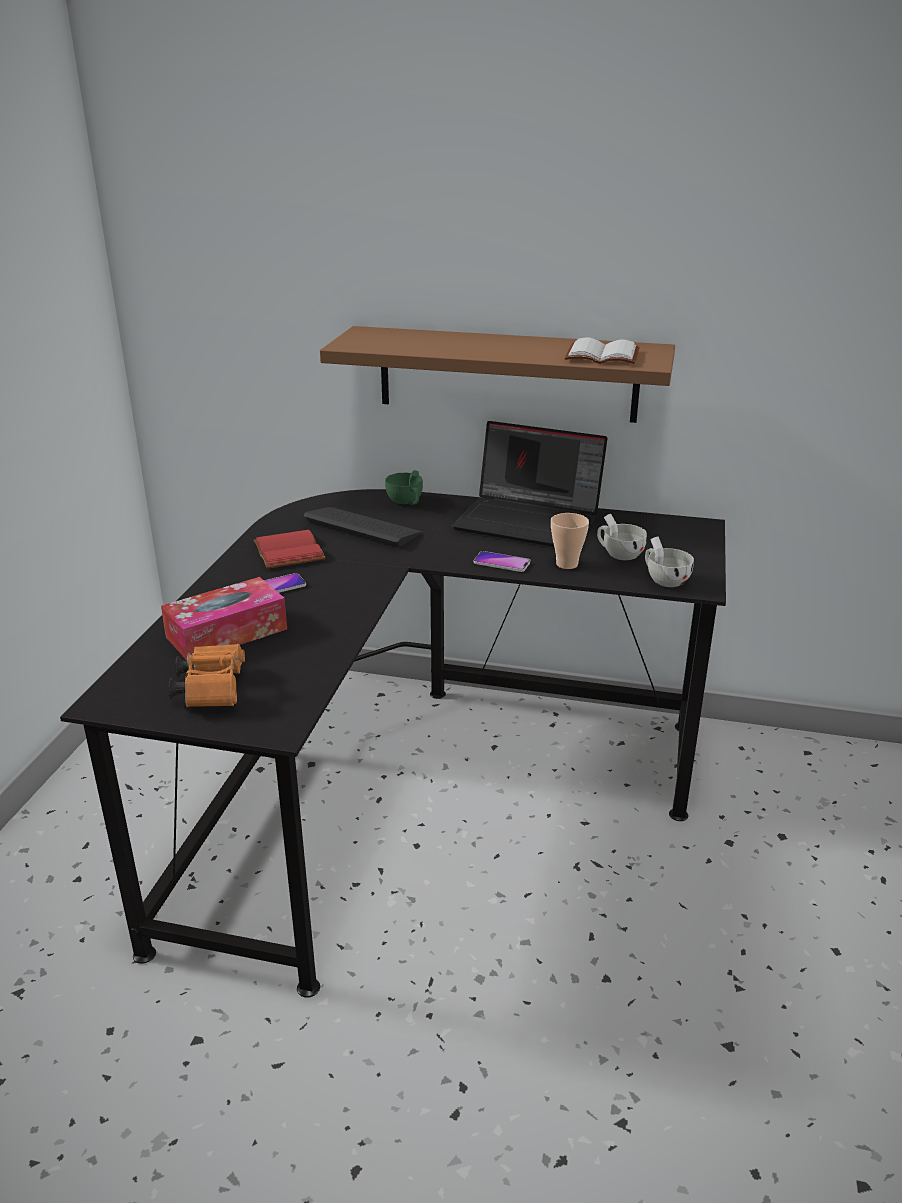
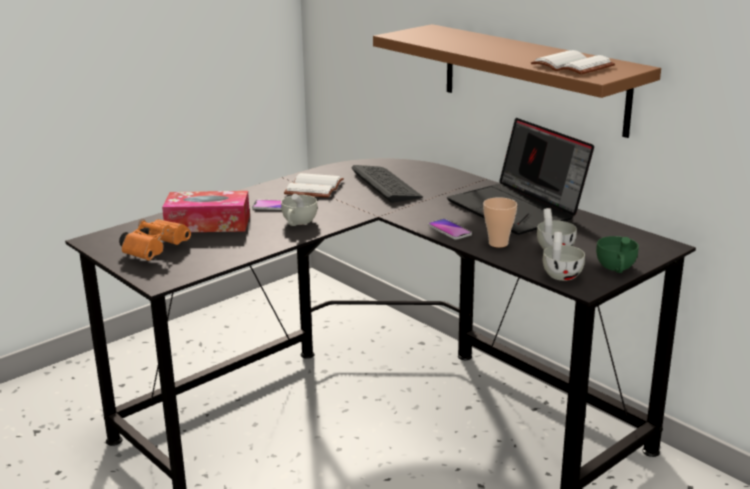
camera: 35 degrees right, 5 degrees down
red book [254,530,325,569] -> white book [284,173,344,198]
green cup [385,470,423,505] -> green cup moved to [596,236,639,273]
none -> white cup [281,194,318,226]

